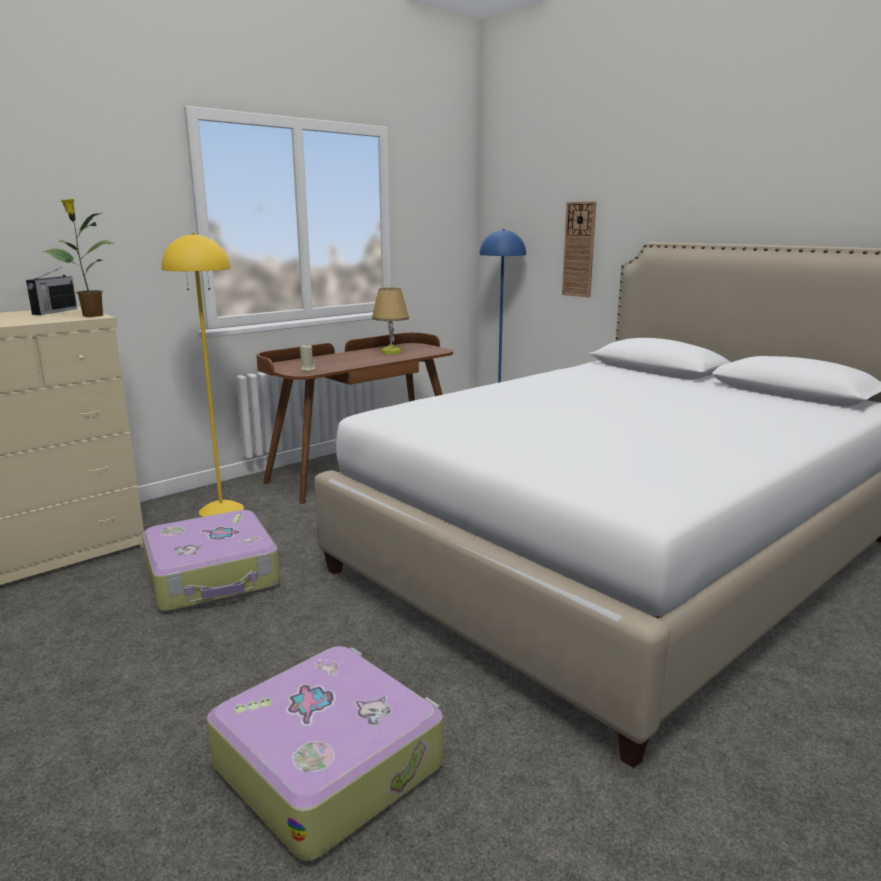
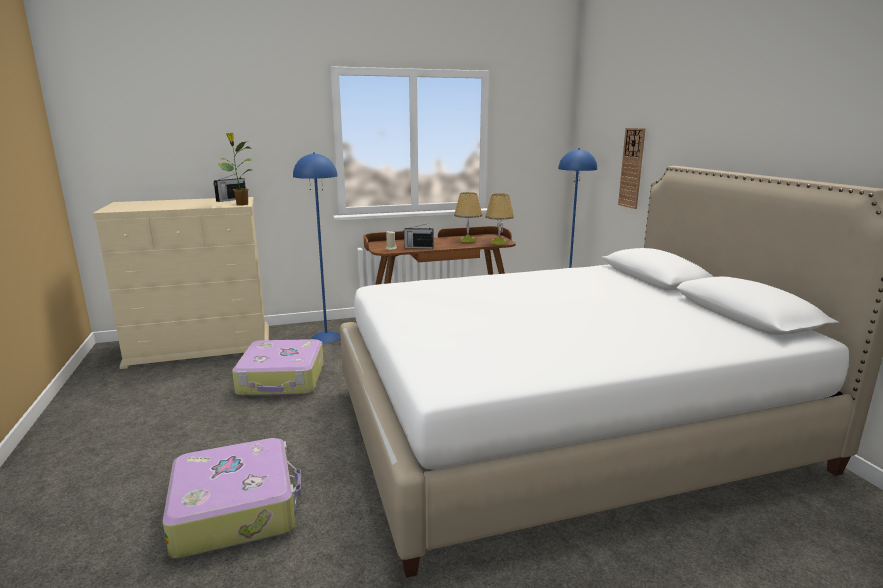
camera: 25 degrees right, 0 degrees up
yellow floor lamp [162,233,244,517] -> blue floor lamp [293,152,341,343]
none -> radio [403,223,433,249]
none -> table lamp [485,194,514,244]

